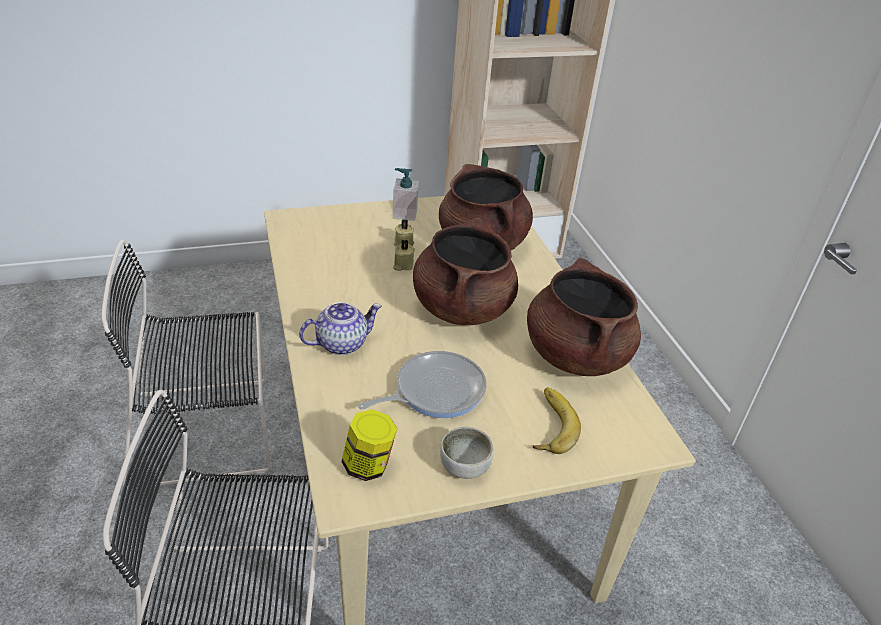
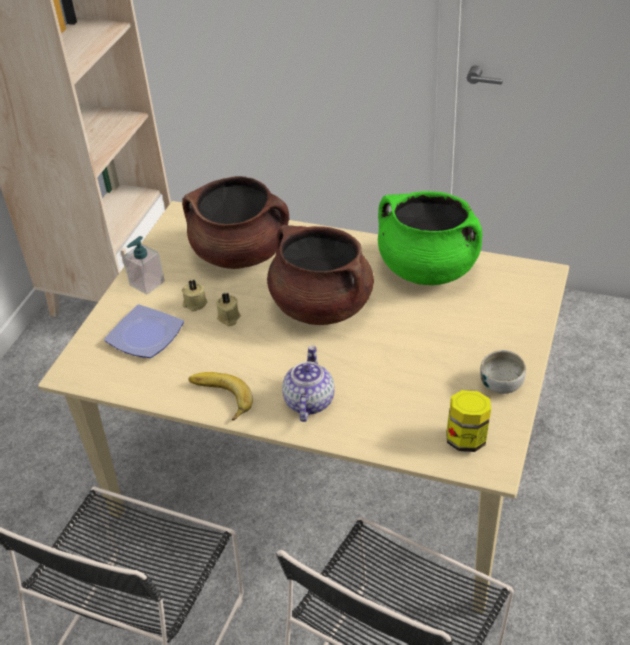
camera: 50 degrees left, 5 degrees up
frying pan [358,351,487,418] -> none
brown cooking pot [527,257,641,376] -> green cooking pot [378,191,482,285]
banana [533,388,581,454] -> banana moved to [188,372,253,421]
none -> plate [104,304,184,358]

